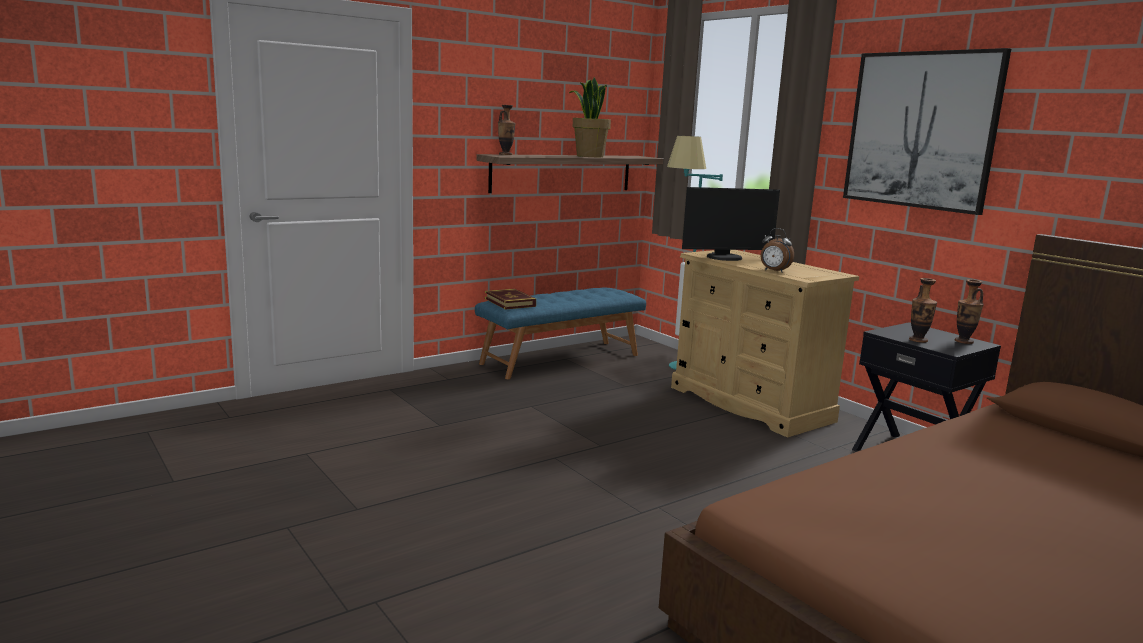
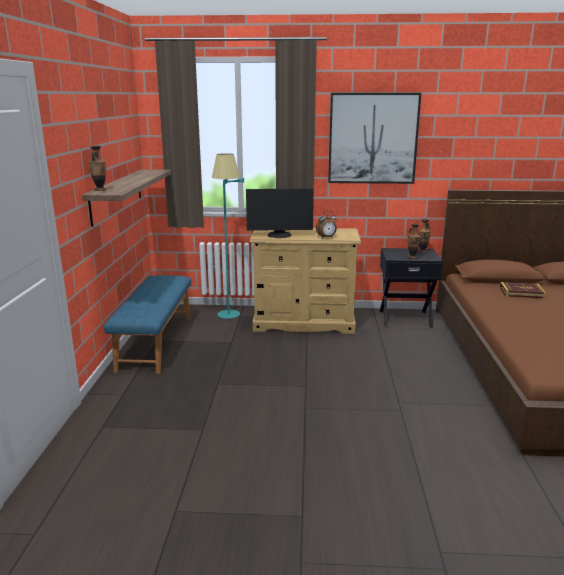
camera: 50 degrees left, 5 degrees up
book [485,289,536,310] -> book moved to [500,282,546,299]
potted plant [569,77,611,157] -> none
monitor [682,187,780,261] -> monitor turned 60 degrees clockwise [246,188,314,238]

